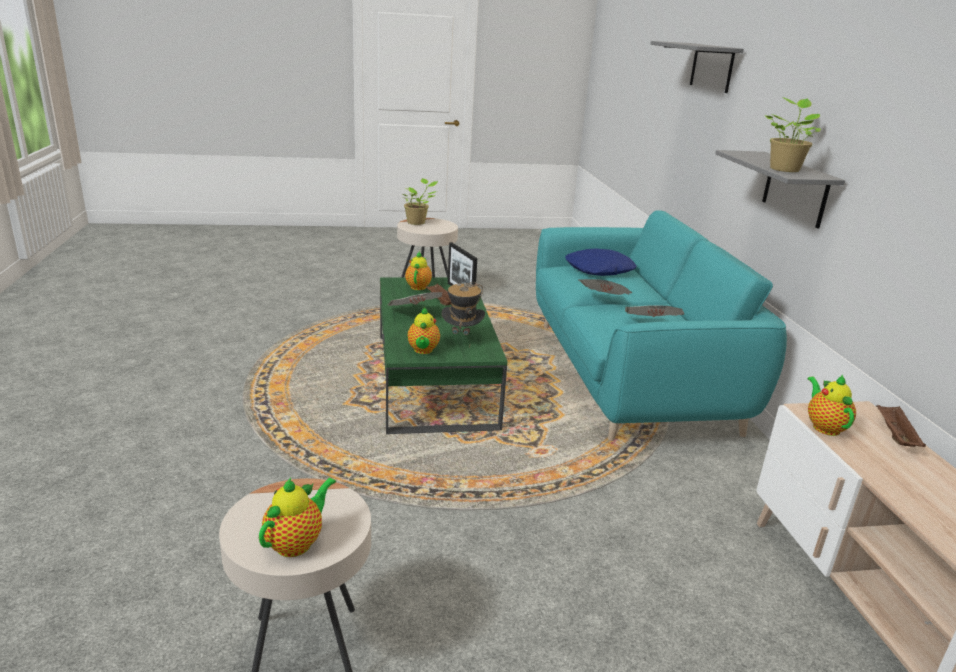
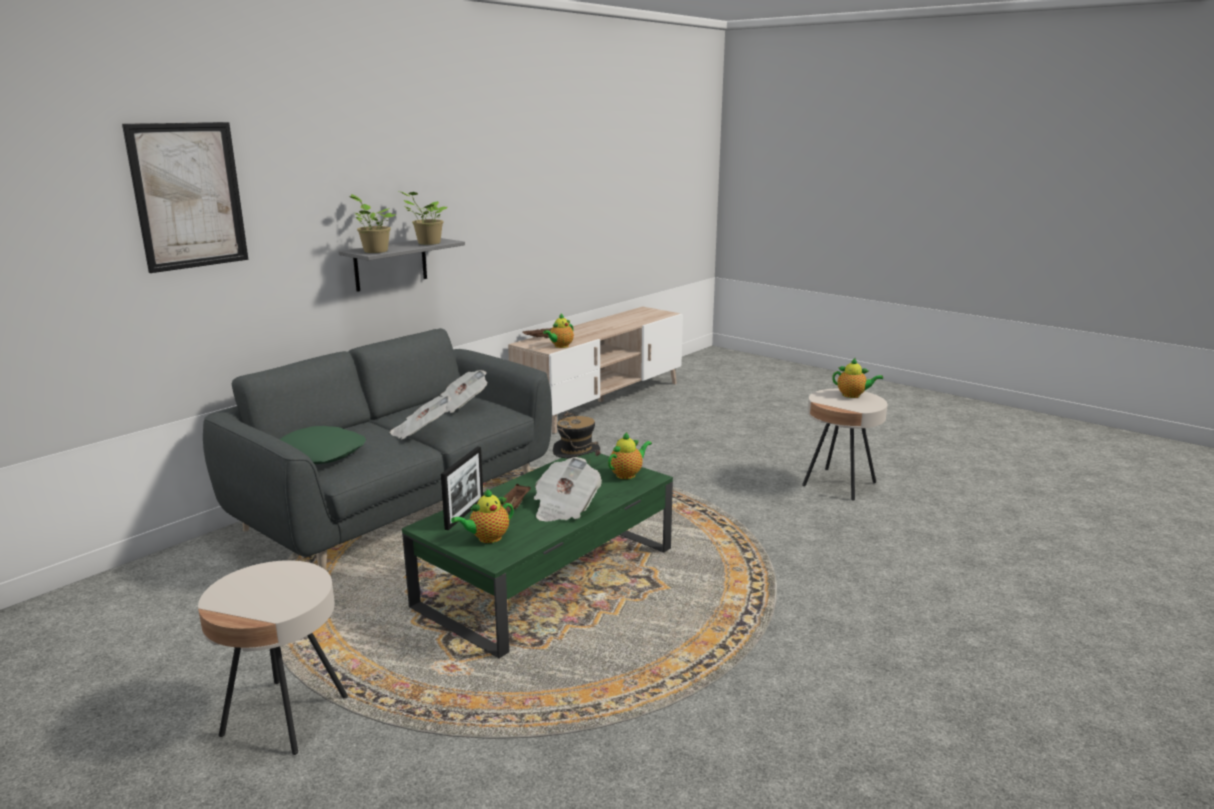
camera: 130 degrees left, 5 degrees down
teapot [259,477,336,557] -> teapot turned 150 degrees counterclockwise [832,358,883,398]
potted plant [403,178,438,225] -> potted plant moved to [349,194,396,253]
turquoise sofa [536,210,787,441] -> grey sofa [203,328,552,570]
blue pillow [565,248,637,276] -> green pillow [280,426,366,464]
grey shelf [650,41,744,93] -> picture [122,122,249,273]

